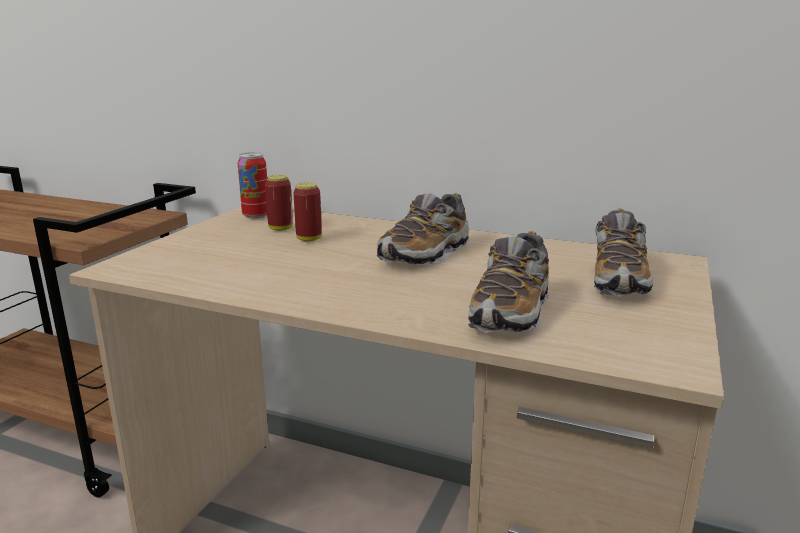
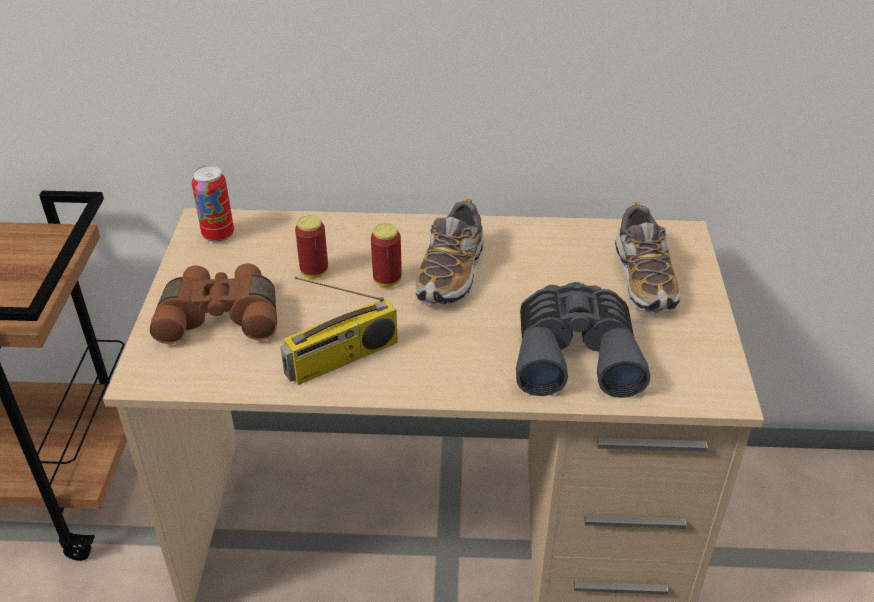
camera: 20 degrees left, 20 degrees up
can [265,175,293,231] -> can moved to [371,223,402,287]
shoe [468,231,549,333] -> grey binoculars [516,282,650,398]
none -> brown binoculars [150,264,277,344]
none -> radio [280,277,398,385]

